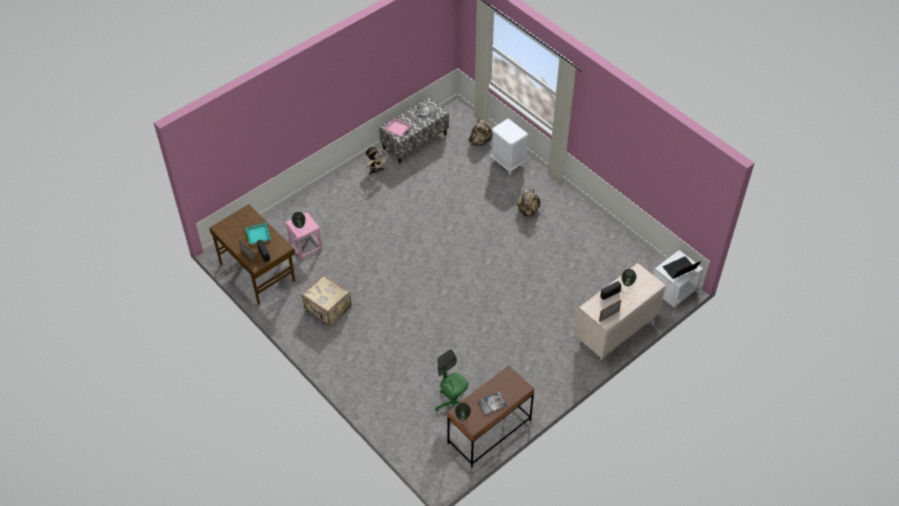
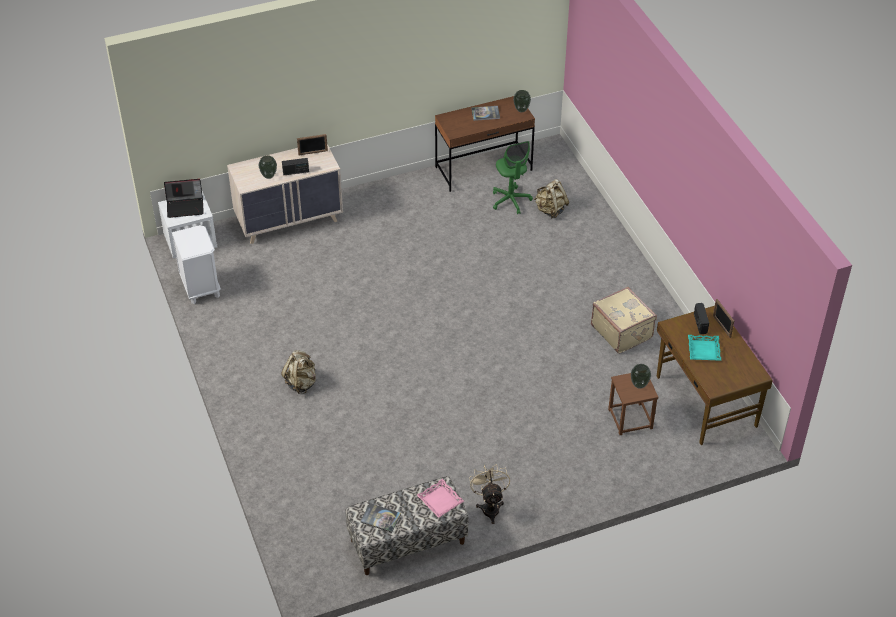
camera: 160 degrees left, 5 degrees down
pink stool [285,212,322,259] -> brown stool [608,373,658,435]
beige backpack [469,118,493,146] -> beige backpack moved to [534,179,569,218]
white nightstand [491,119,528,175] -> white nightstand moved to [172,225,221,304]

